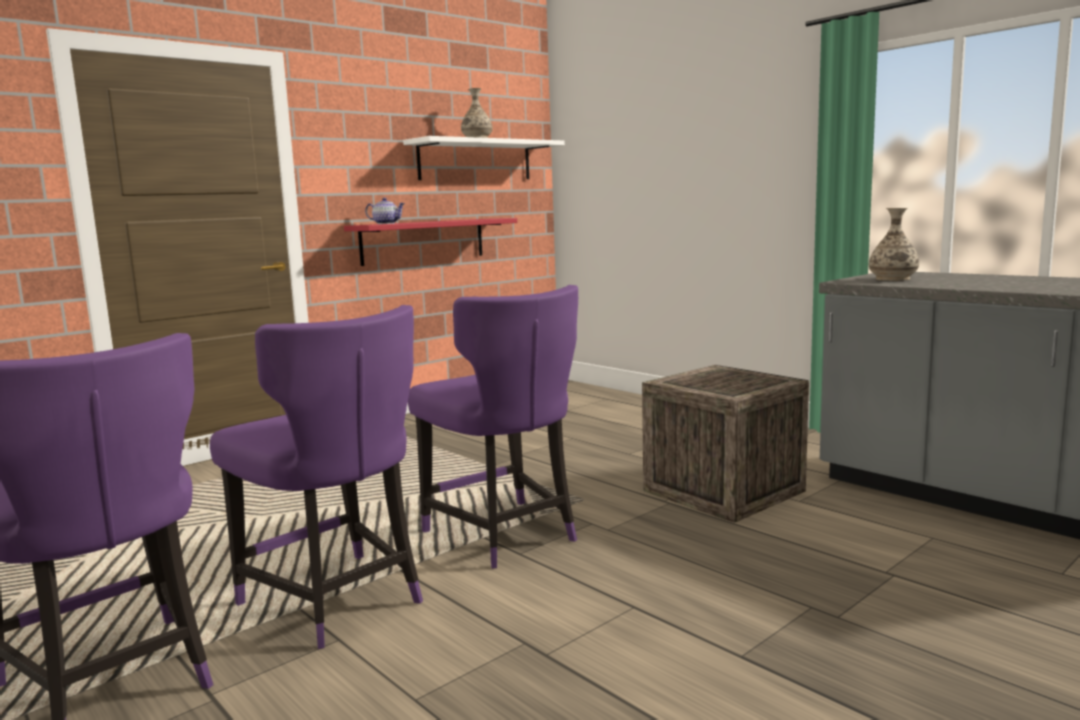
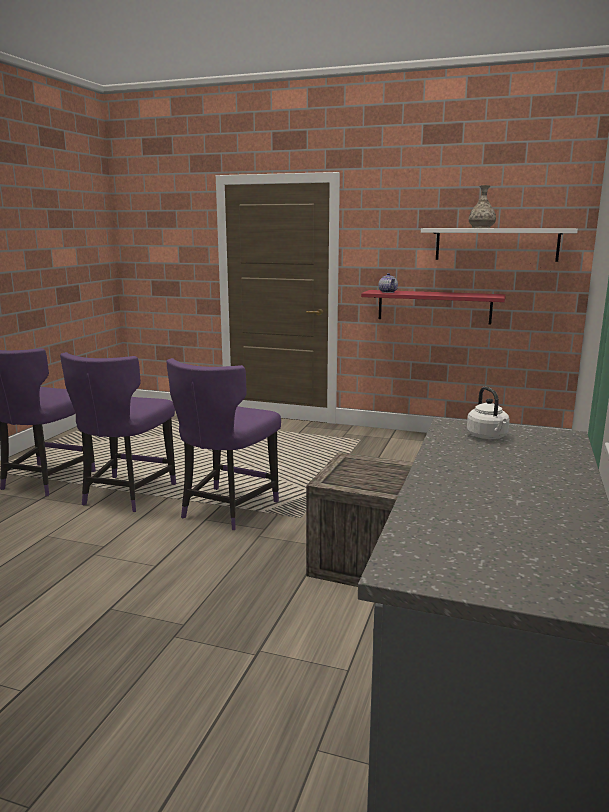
camera: 60 degrees right, 5 degrees up
vase [869,208,919,281] -> white kettle [467,387,510,439]

